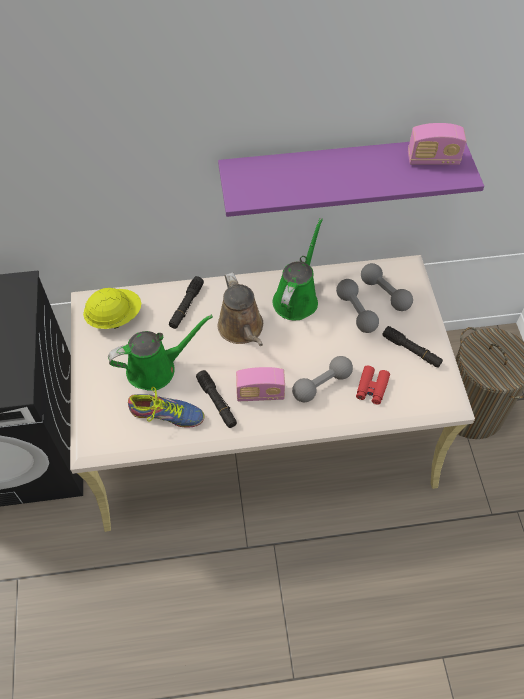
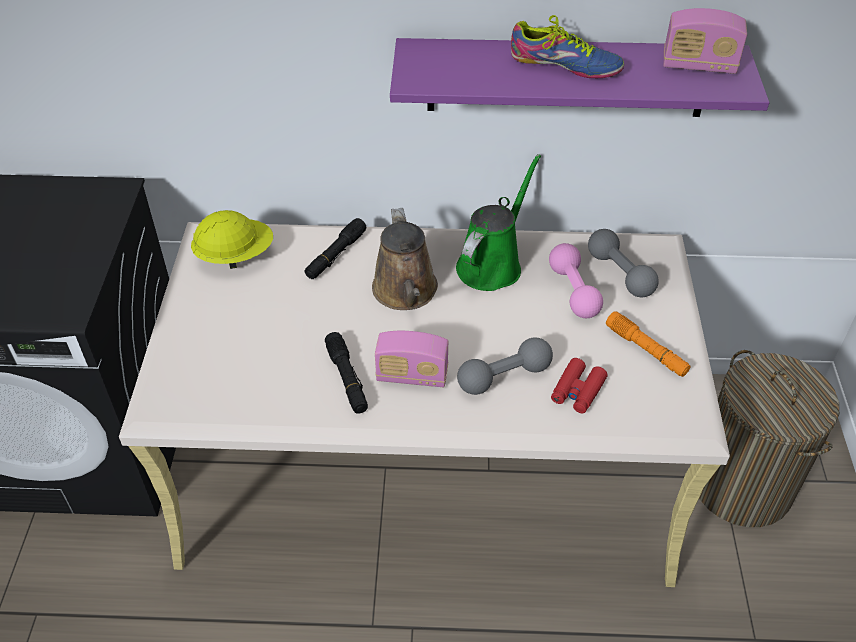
camera: 10 degrees right, 10 degrees down
green watering can [108,314,213,391] -> none
shoe [128,387,205,428] -> shoe moved to [511,15,624,78]
grey dumbbell [336,279,379,333] -> pink dumbbell [549,243,603,318]
black flashlight [382,326,443,368] -> orange flashlight [606,311,691,377]

